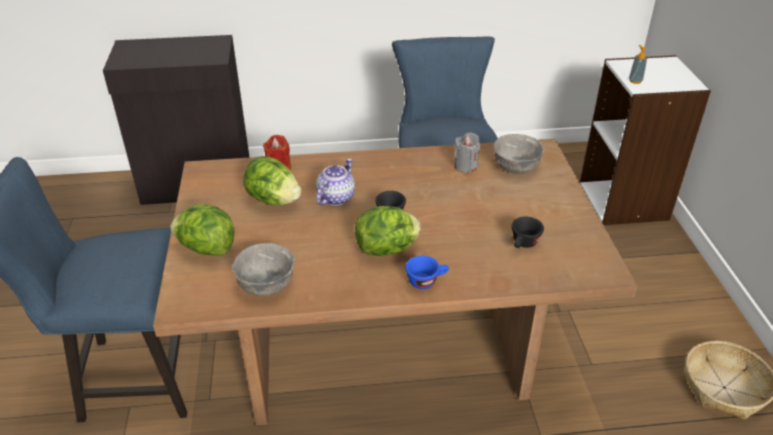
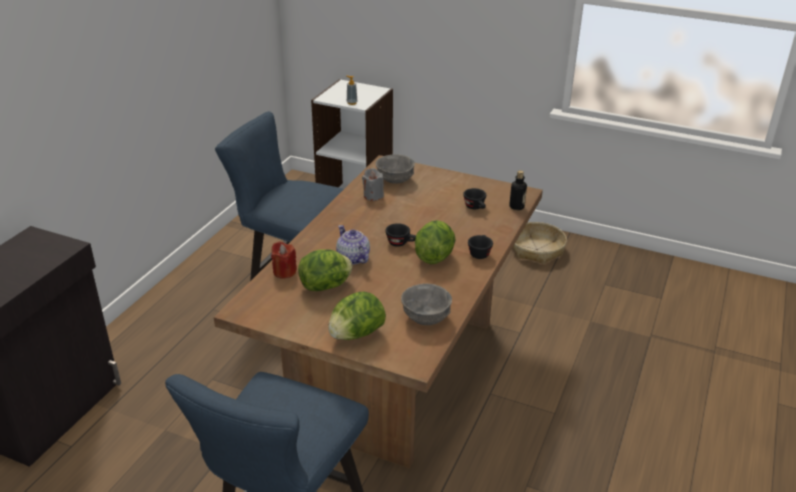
camera: 60 degrees left, 5 degrees down
blue cup [406,256,449,289] -> black cup [468,235,493,259]
none -> bottle [509,170,527,210]

